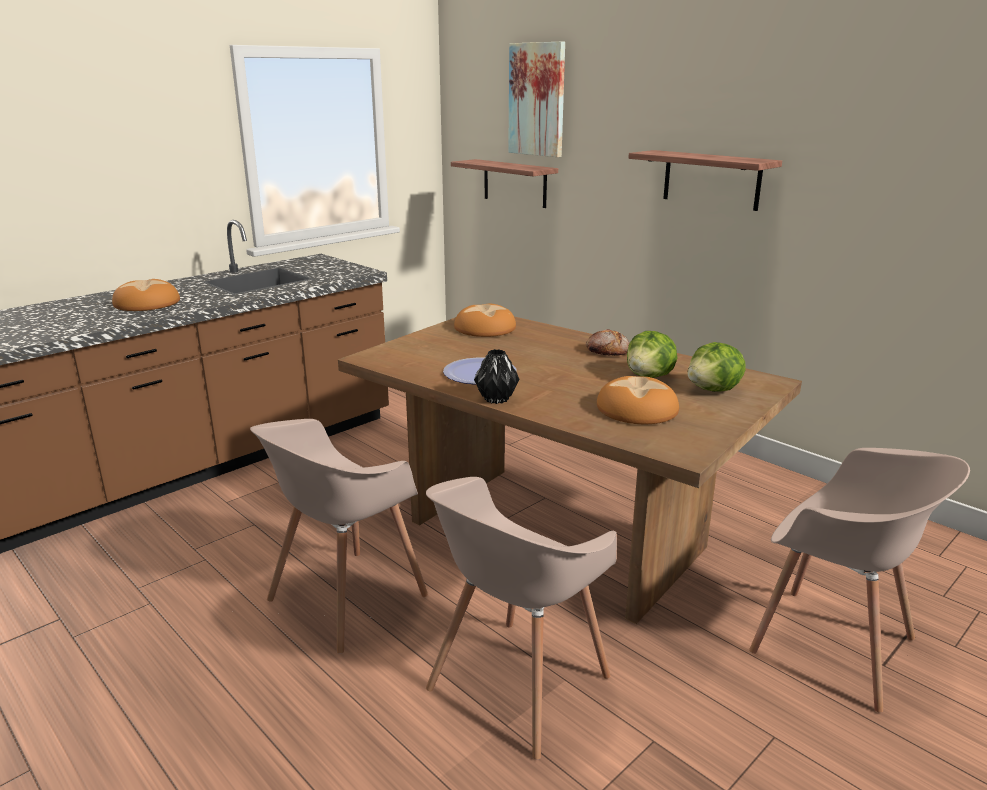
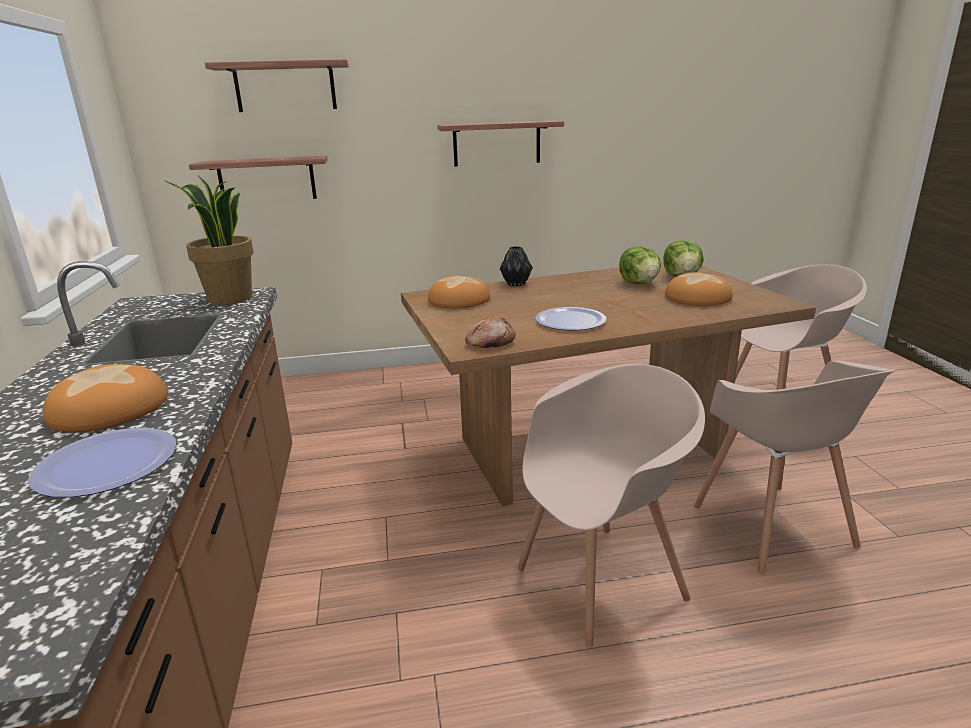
camera: 55 degrees left, 0 degrees up
beige chair [250,419,428,654] -> beige chair turned 105 degrees counterclockwise [517,364,705,648]
black vase [474,349,519,404] -> black vase moved to [500,246,533,286]
picture [508,41,565,157] -> shelf [205,59,349,112]
bread [586,329,629,356] -> bread moved to [465,318,516,348]
none -> plate [28,428,176,497]
none -> potted plant [165,176,254,305]

